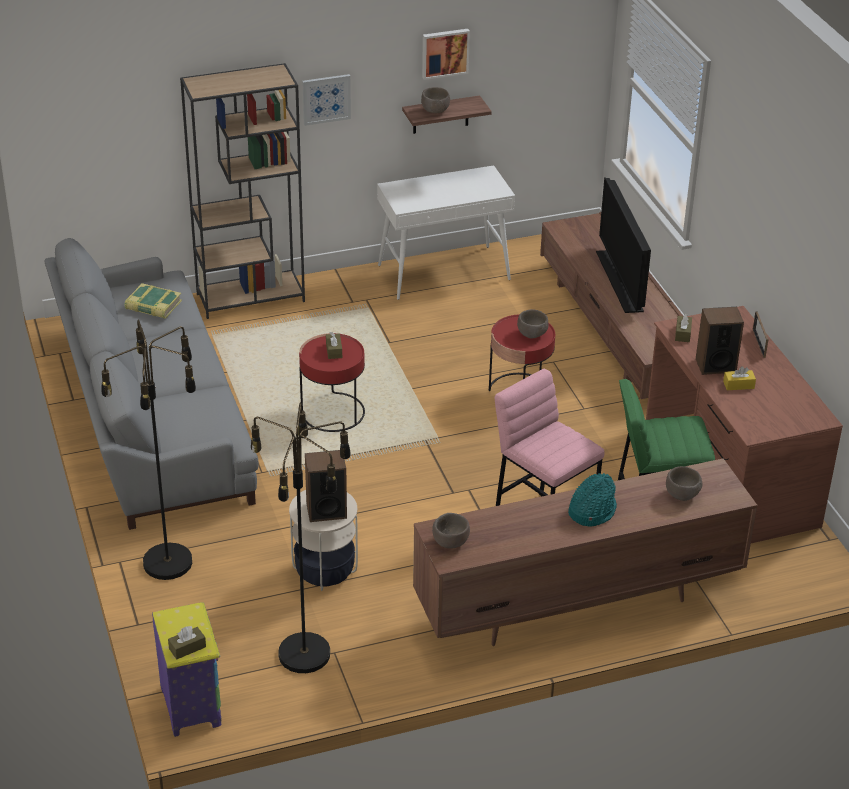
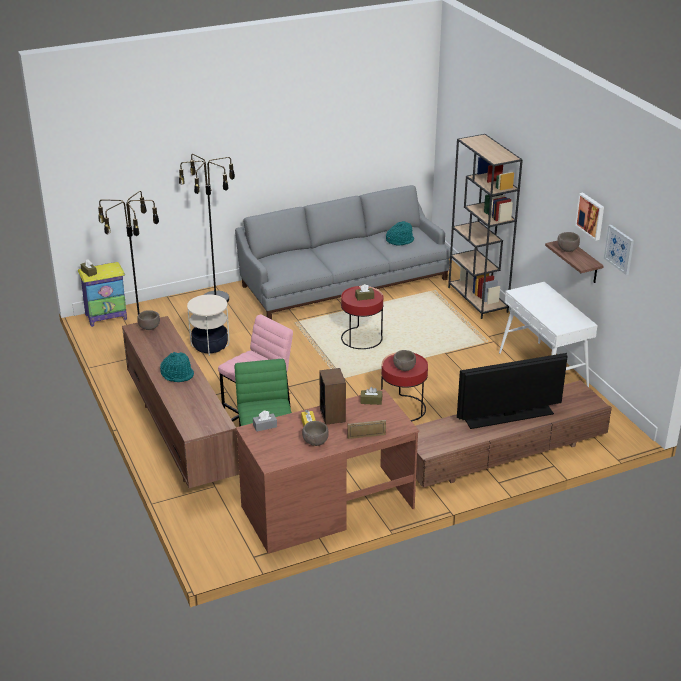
camera: 85 degrees right, 5 degrees down
book [124,283,182,319] -> turquoise hat [386,221,414,246]
picture [302,74,351,126] -> picture moved to [604,225,634,275]
speaker [305,450,347,522] -> none
brown bowl [666,466,702,501] -> brown bowl moved to [302,421,329,446]
none -> grey tissue box [253,411,277,432]

